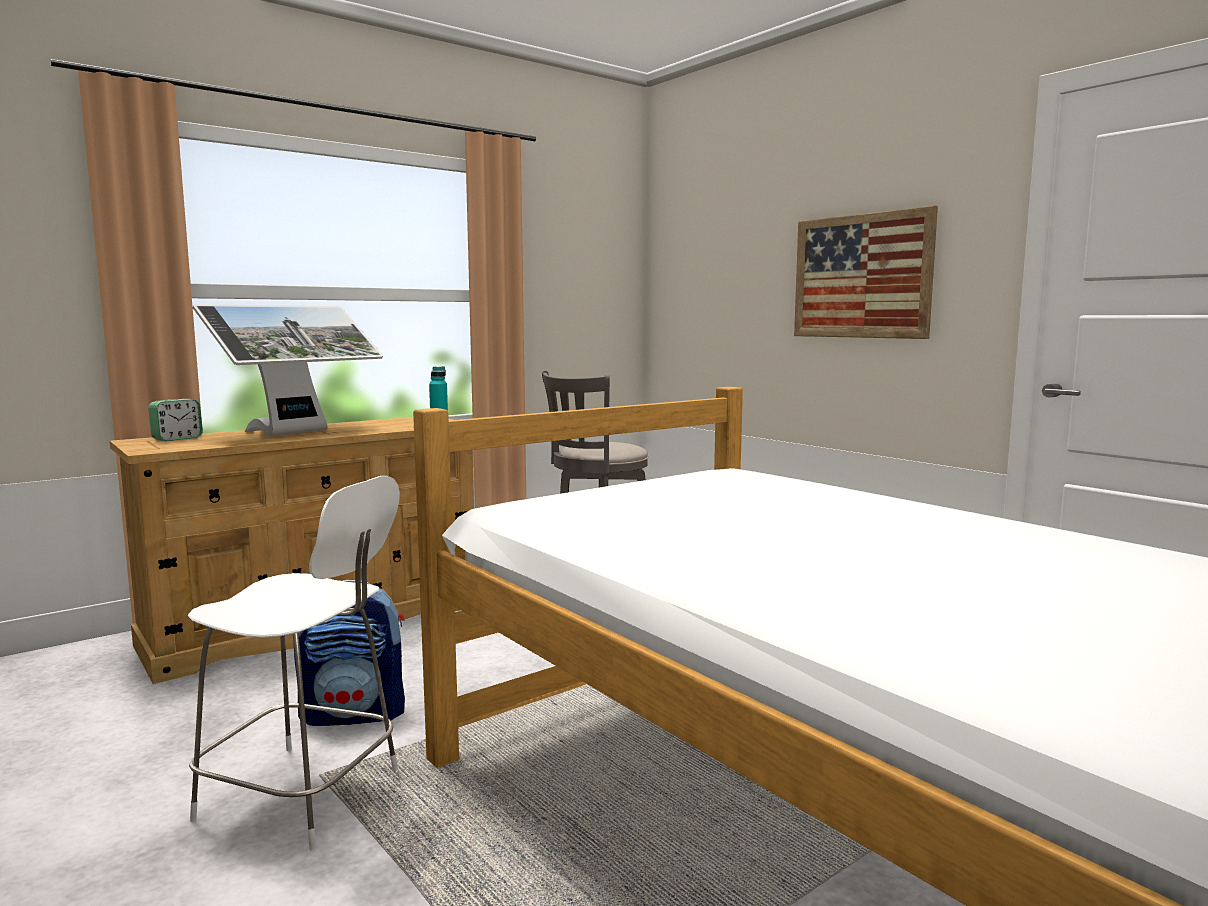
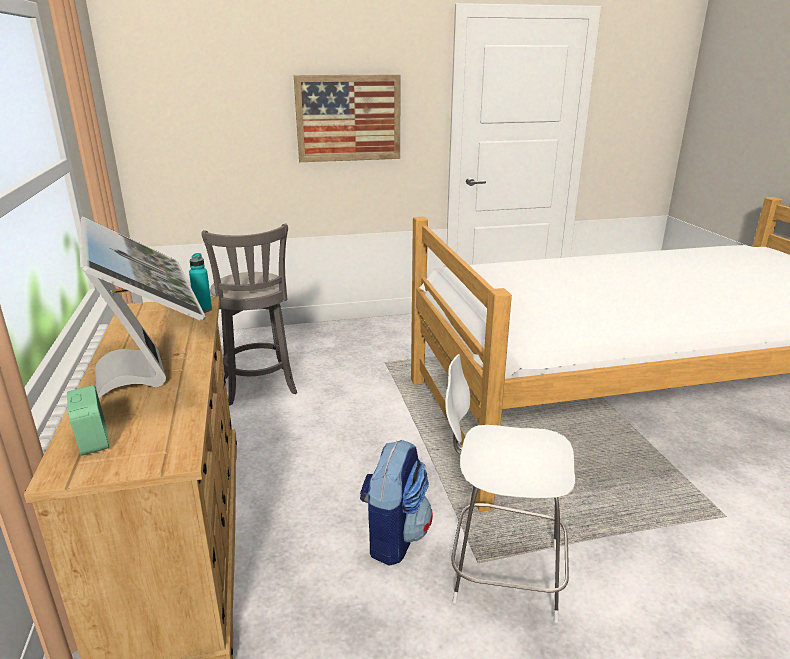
camera: 65 degrees left, 15 degrees up
white chair [188,476,400,850] -> white chair turned 120 degrees counterclockwise [445,354,575,623]

